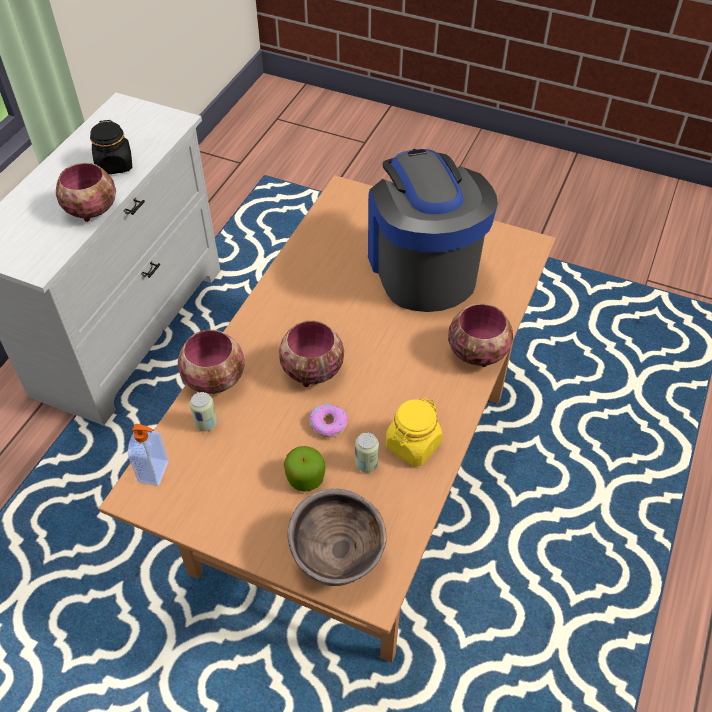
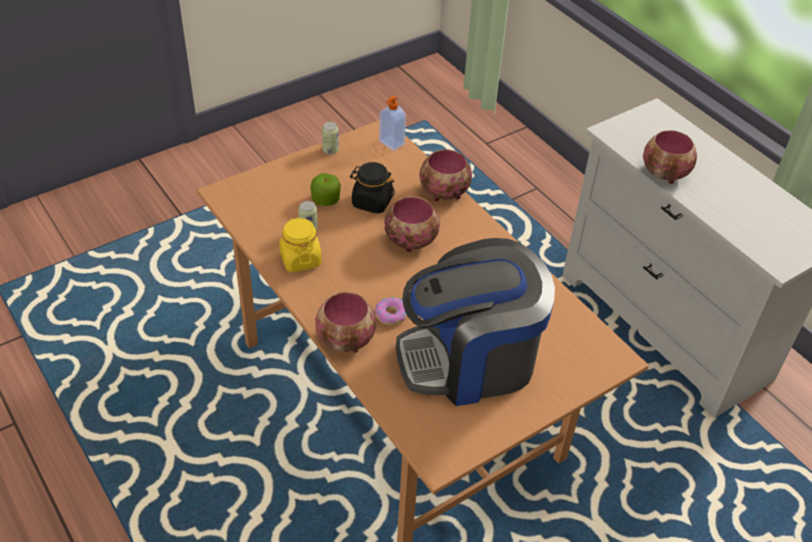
camera: 120 degrees right, 5 degrees down
black jar [90,120,132,174] -> black jar moved to [350,162,395,214]
can [190,392,217,431] -> can moved to [322,122,339,154]
brown bowl [287,488,387,586] -> none
donut [309,403,348,438] -> donut moved to [375,297,407,325]
coffee machine [368,149,498,312] -> coffee machine turned 150 degrees clockwise [396,238,555,406]

